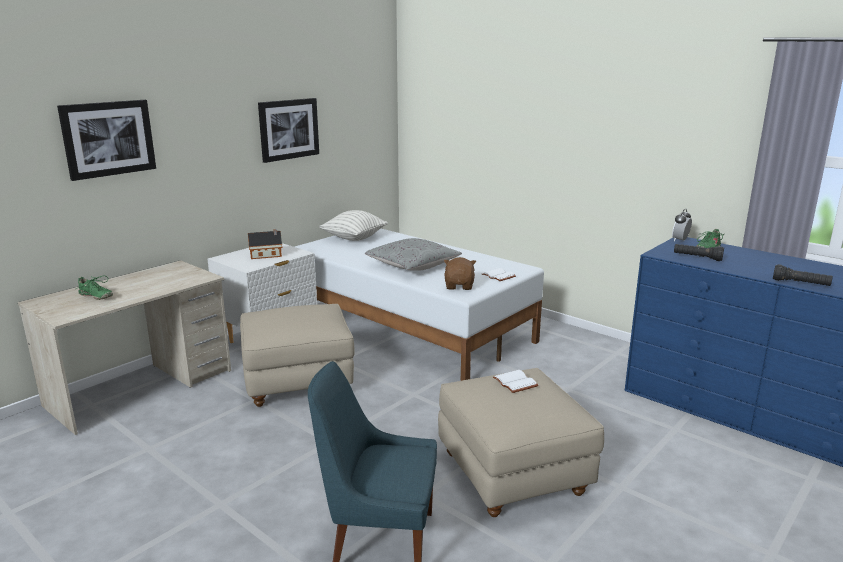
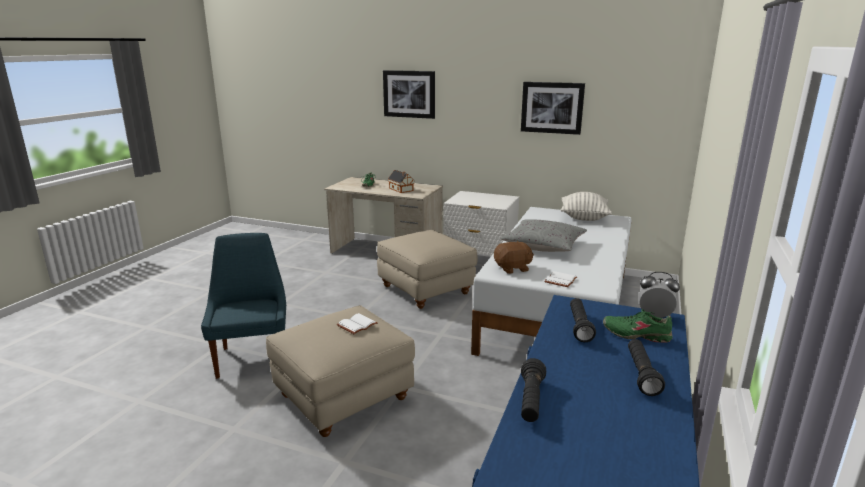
camera: 70 degrees right, 0 degrees up
toy house [248,229,283,259] -> toy house moved to [388,170,415,193]
none -> black flashlight [628,339,665,396]

